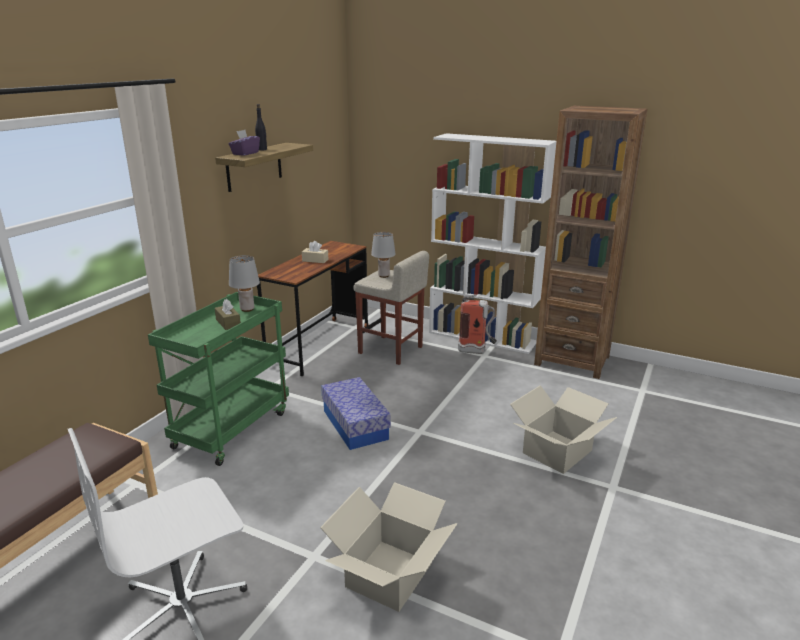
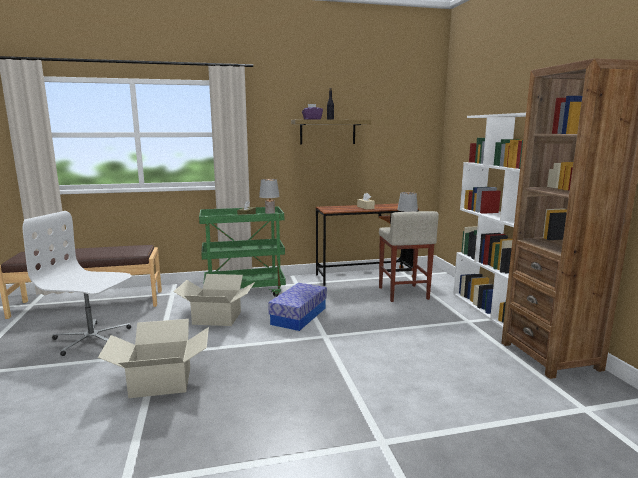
camera: 50 degrees right, 10 degrees down
fire extinguisher [458,295,497,354] -> none
cardboard box [510,385,617,474] -> cardboard box moved to [173,274,255,326]

